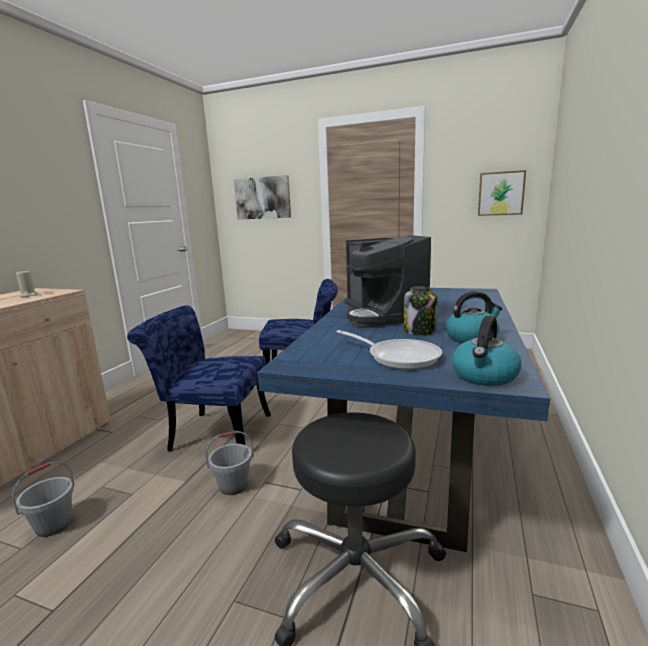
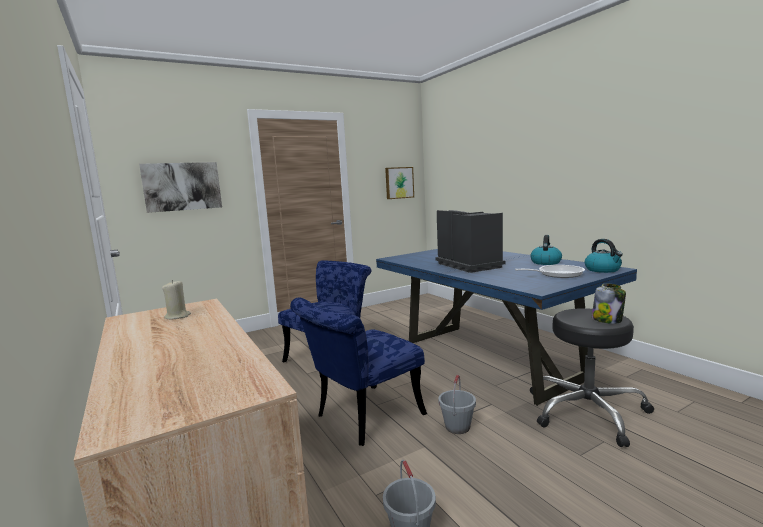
camera: 50 degrees left, 5 degrees down
coffee machine [344,235,431,327] -> coffee machine turned 135 degrees counterclockwise [435,210,505,273]
jar [404,286,437,336] -> jar moved to [592,284,626,324]

